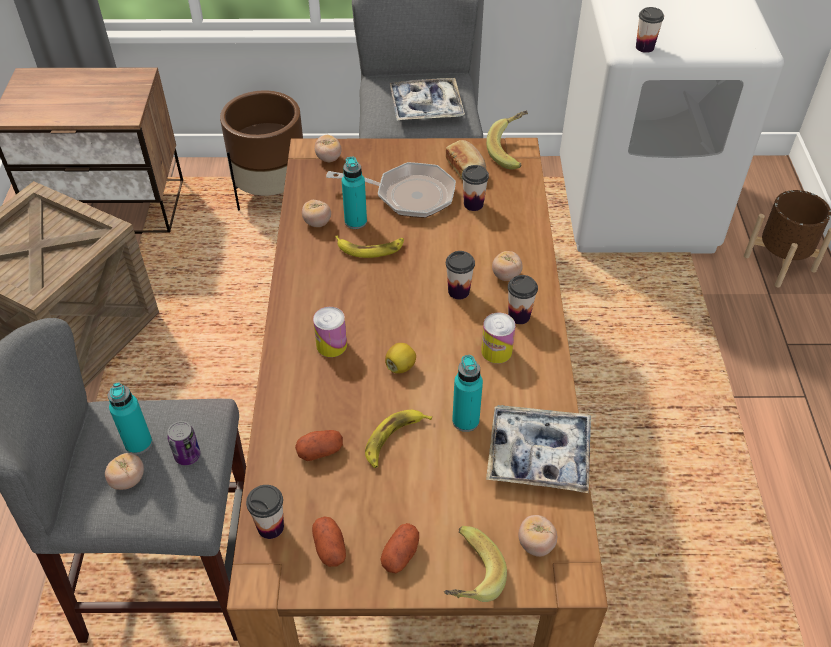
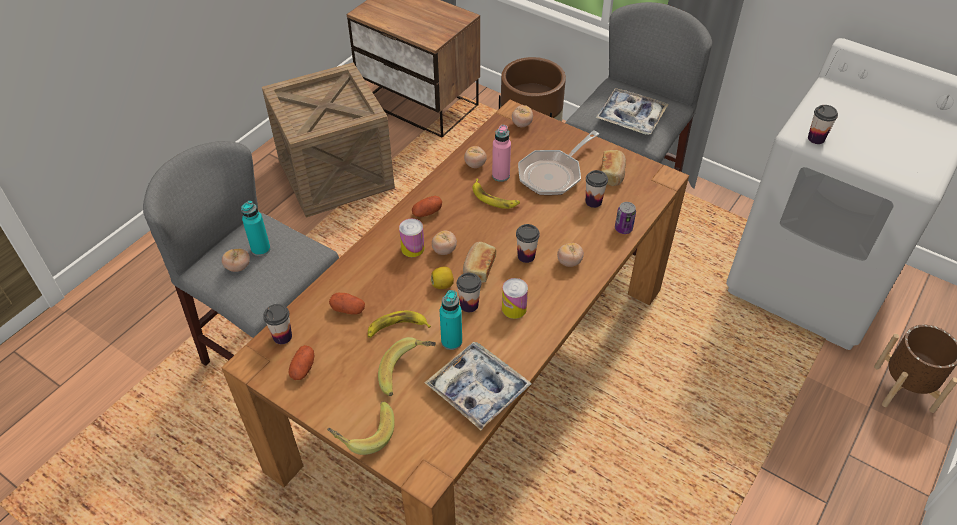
camera: 35 degrees right, 0 degrees up
can [167,421,201,465] -> can moved to [615,202,636,234]
frying pan [326,162,456,218] -> frying pan turned 90 degrees clockwise [518,131,599,195]
turquoise bottle [342,157,367,229] -> pink bottle [492,125,511,182]
potato [380,523,419,573] -> potato moved to [412,196,442,217]
banana [486,111,528,170] -> banana moved to [378,337,436,396]
cup [508,275,538,324] -> cup moved to [457,273,482,312]
tomato [518,515,557,557] -> tomato moved to [432,230,457,255]
none -> bread [463,242,496,282]

